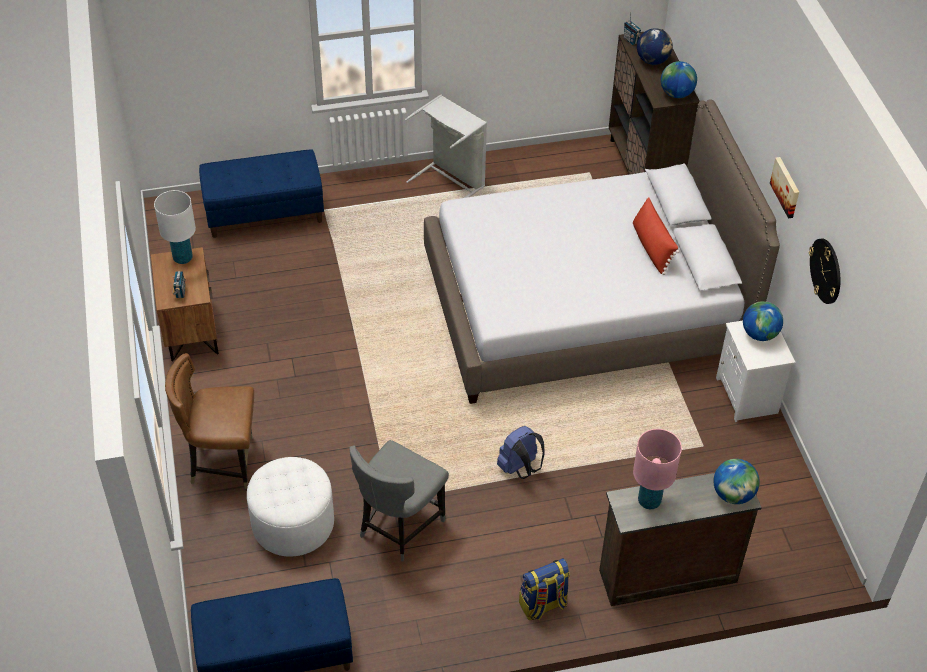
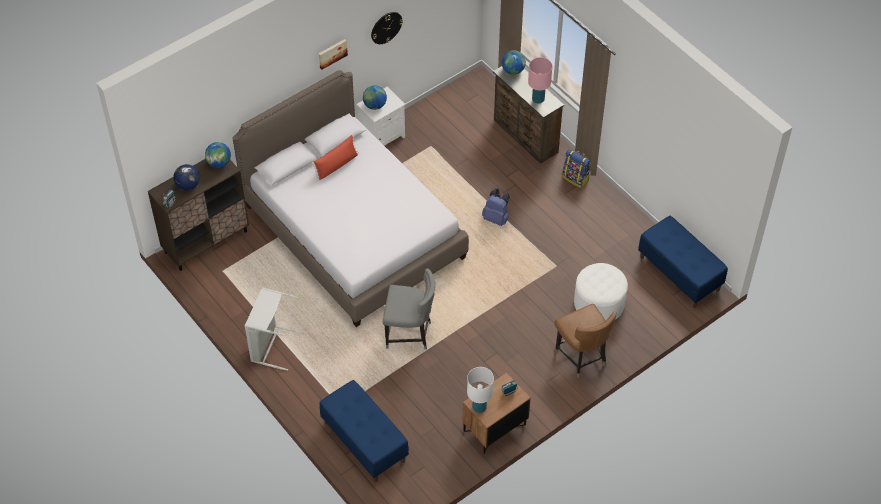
camera: 115 degrees left, 5 degrees up
grey chair [349,440,449,562] -> grey chair moved to [383,268,435,349]

